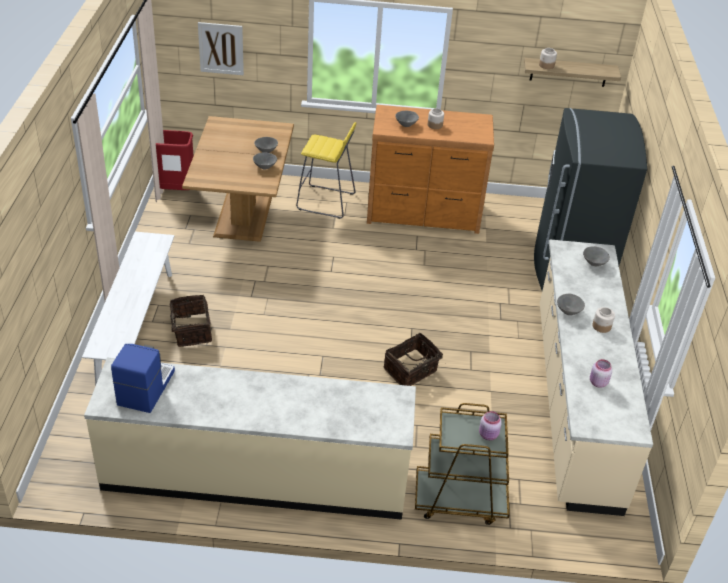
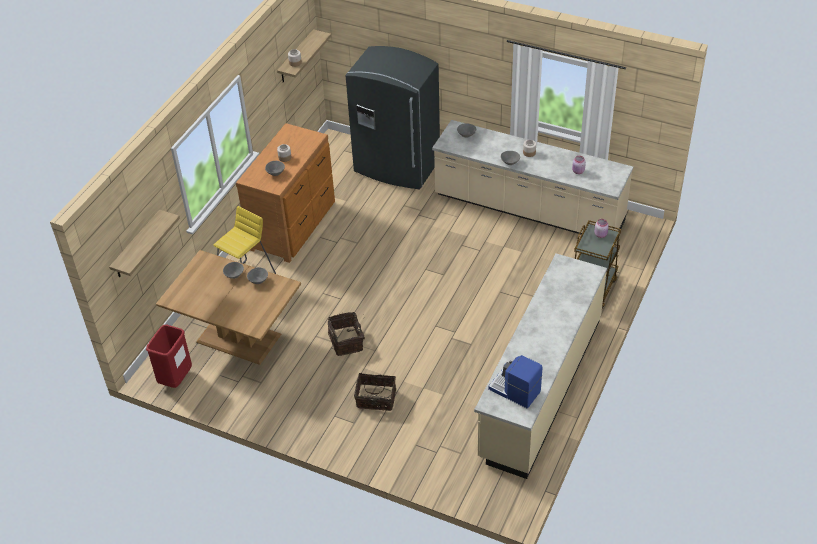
camera: 65 degrees left, 5 degrees up
white bench [82,232,174,386] -> none
picture [198,22,244,75] -> shelf [109,210,180,277]
basket [384,333,443,386] -> basket moved to [328,312,365,356]

